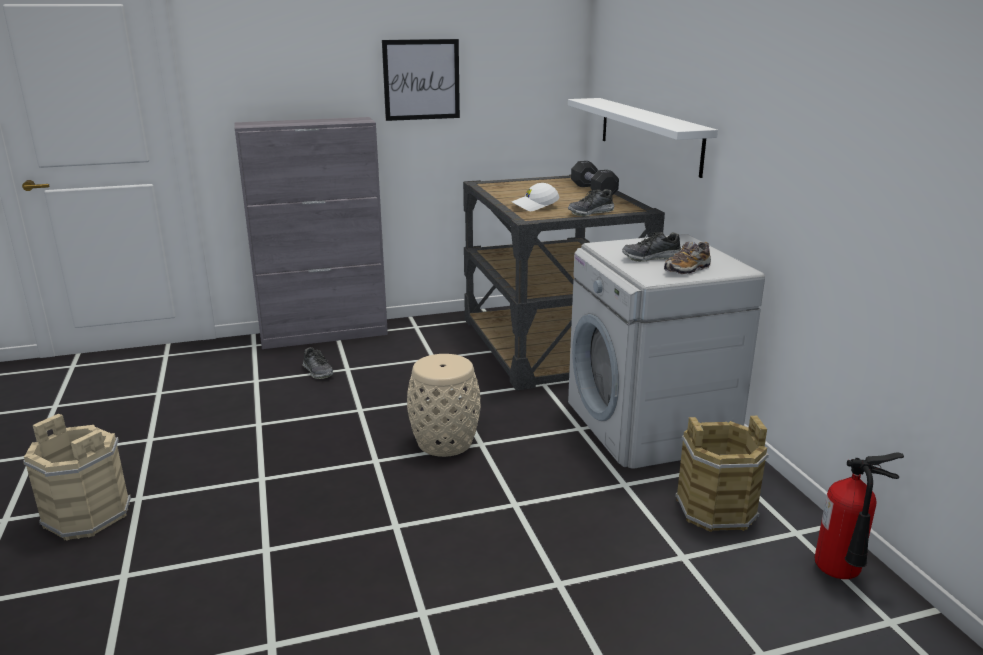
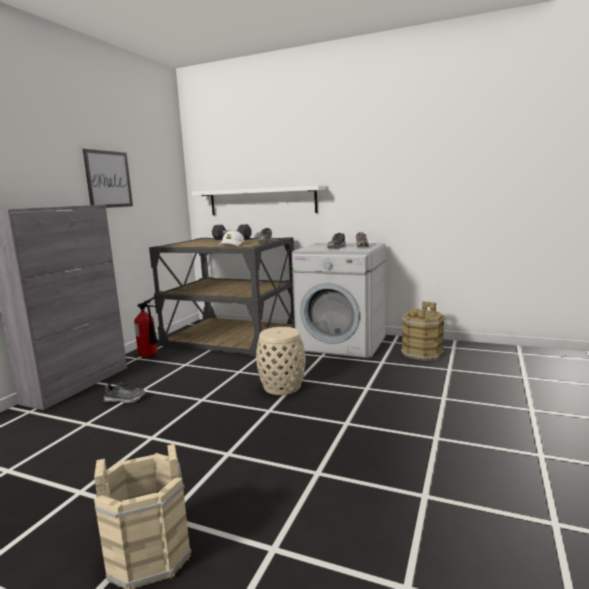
camera: 50 degrees left, 10 degrees down
fire extinguisher [814,453,904,579] -> fire extinguisher moved to [134,296,158,357]

